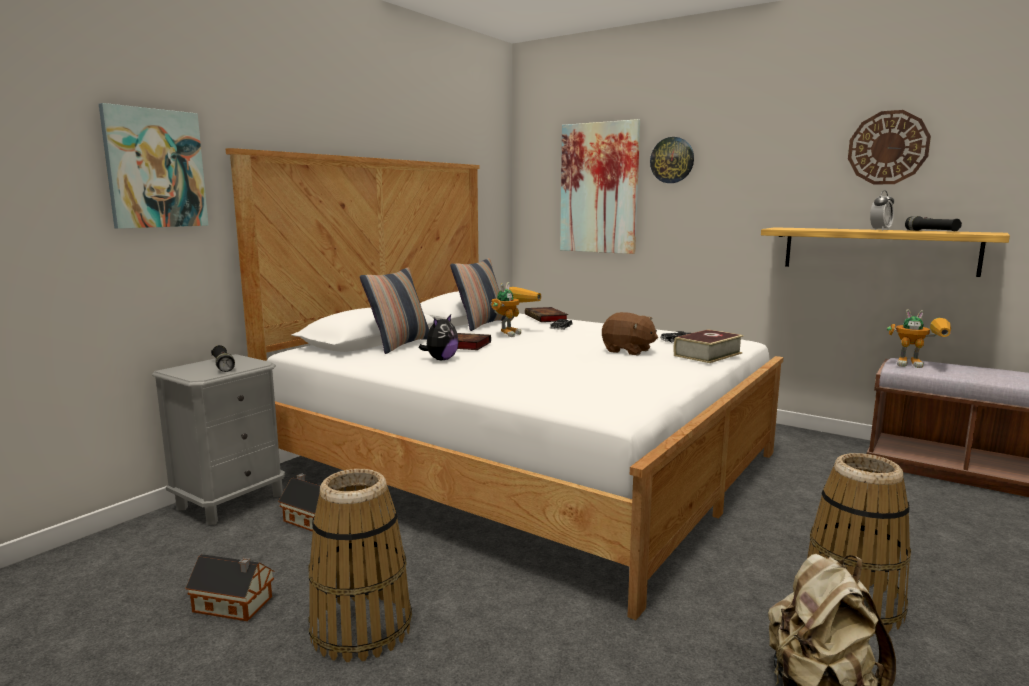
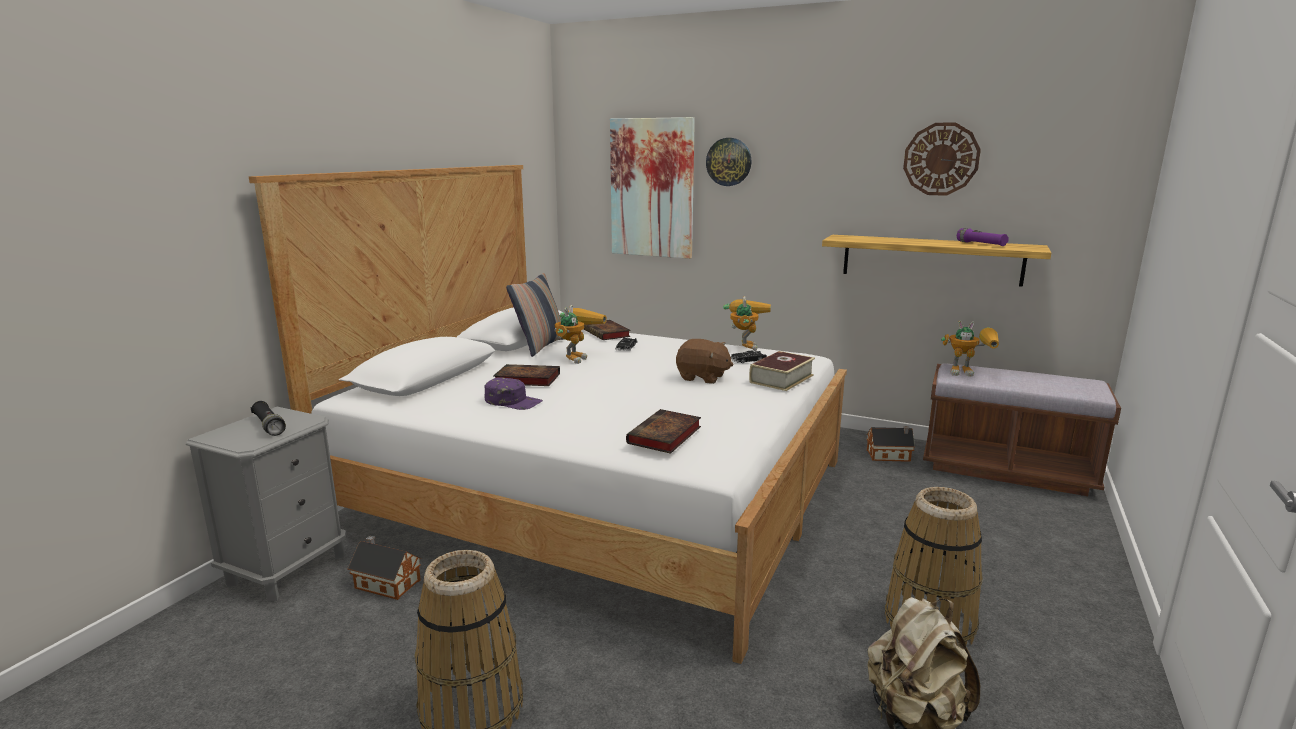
camera: 10 degrees left, 5 degrees up
picture [99,103,208,229] -> none
toy house [185,554,275,621] -> toy house moved to [867,426,915,462]
pillow [360,267,430,354] -> none
plush toy [419,315,459,360] -> purple cap [484,377,543,410]
alarm clock [870,190,894,231] -> none
black flashlight [905,216,962,231] -> purple flashlight [957,228,1009,246]
none -> book [626,409,701,454]
none -> toy robot [723,296,771,351]

